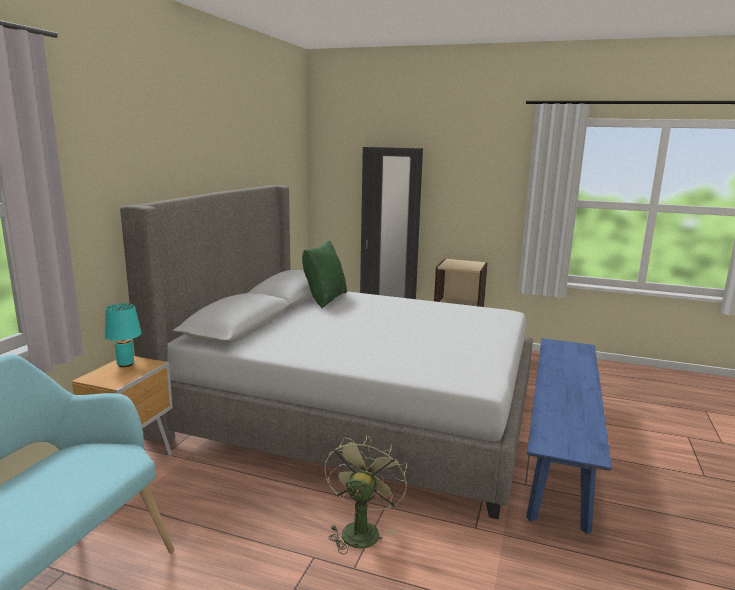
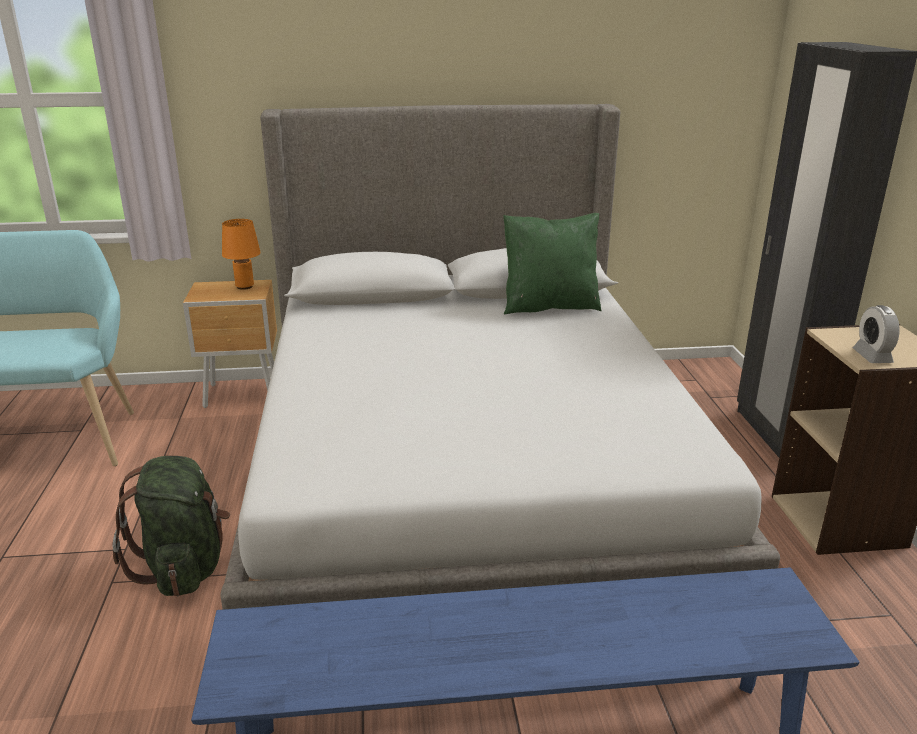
camera: 65 degrees right, 10 degrees up
turquoise table lamp [105,303,142,367] -> orange table lamp [222,219,261,290]
green fan [324,435,407,555] -> green backpack [112,456,230,596]
none -> alarm clock [853,305,899,363]

